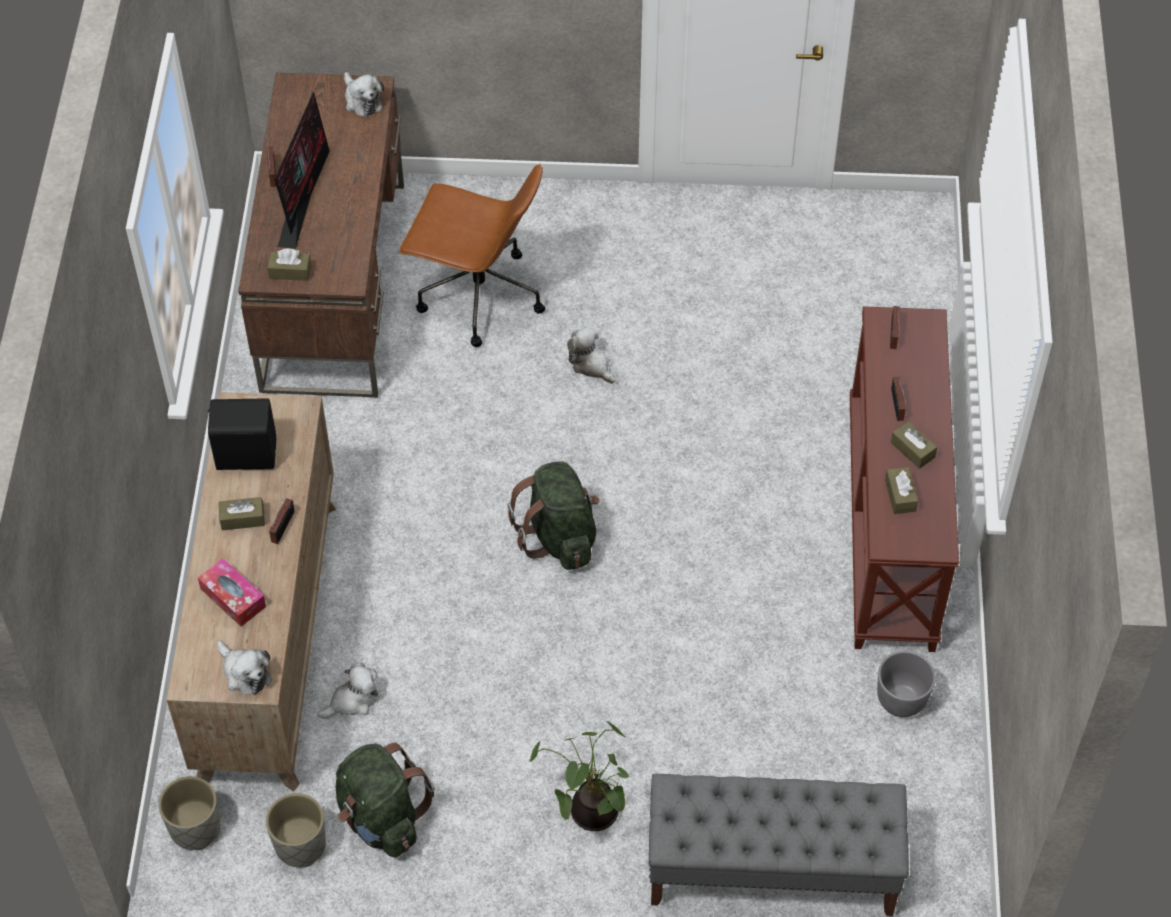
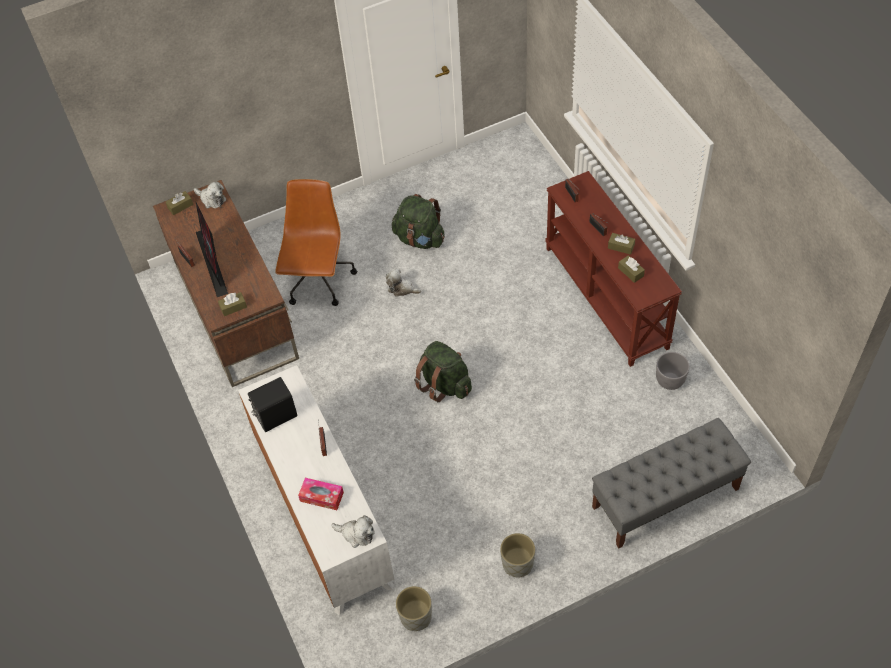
camera: 25 degrees left, 0 degrees up
grey planter [158,776,220,850] -> grey planter moved to [500,533,535,577]
brown dresser [167,392,336,791] -> white dresser [238,365,394,615]
brown tissue box [219,497,265,530] -> brown tissue box moved to [166,191,193,215]
plush toy [317,663,378,719] -> none
green backpack [336,743,435,857] -> green backpack moved to [392,194,445,249]
brown office chair [399,164,545,347] -> brown office chair turned 75 degrees counterclockwise [275,179,357,306]
potted plant [530,721,629,831] -> none

